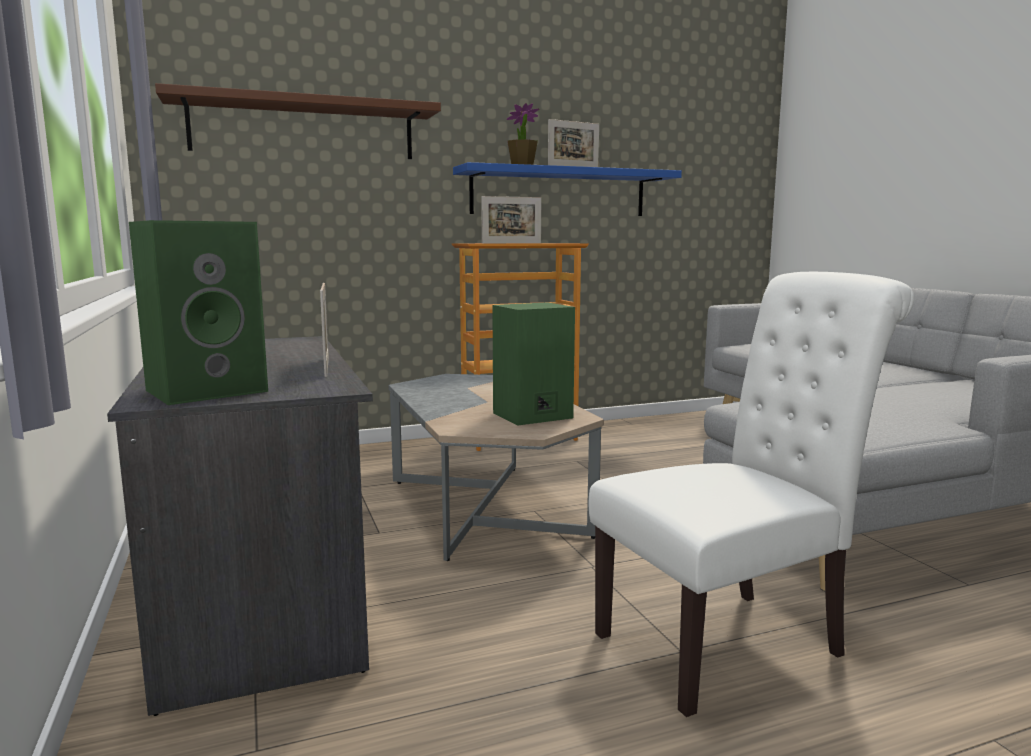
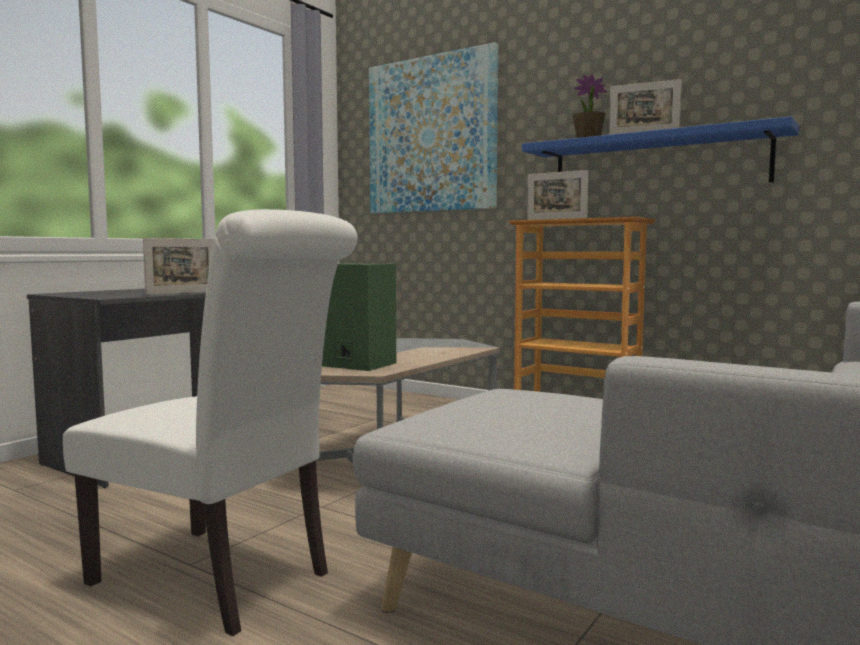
camera: 55 degrees right, 5 degrees down
green speaker [129,220,268,405] -> none
brown shelf [155,83,441,159] -> picture [369,42,498,213]

